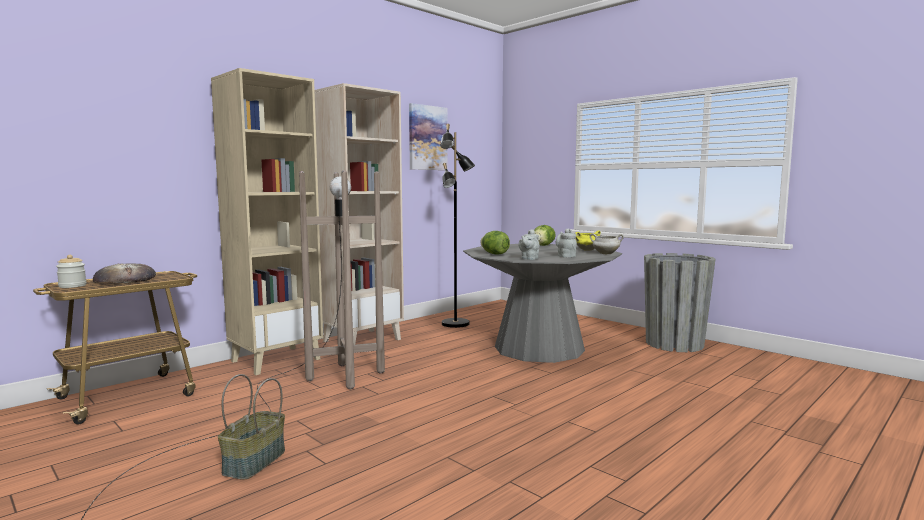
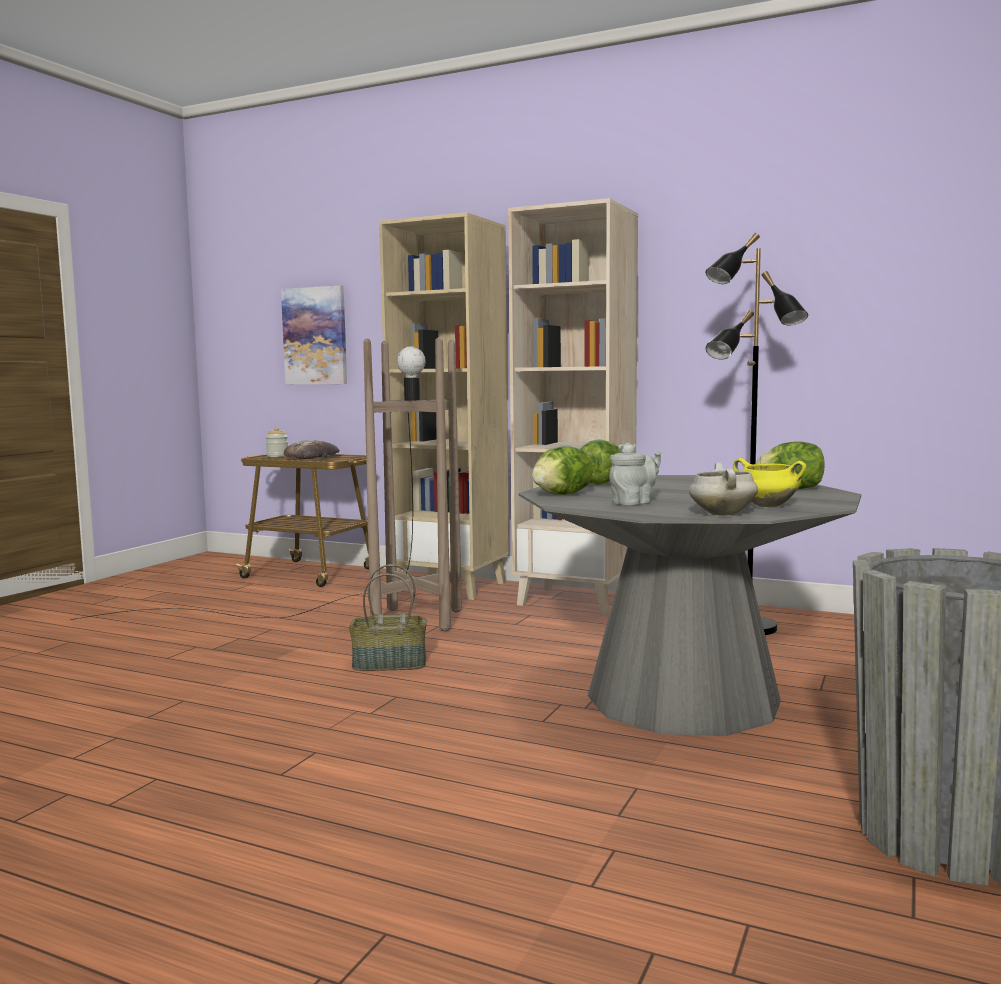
camera: 70 degrees right, 0 degrees up
basket [218,374,285,480] -> basket moved to [349,564,427,671]
picture [409,103,448,170] -> picture moved to [281,285,347,384]
grey teapot [518,229,540,260] -> lettuce [532,446,593,495]

